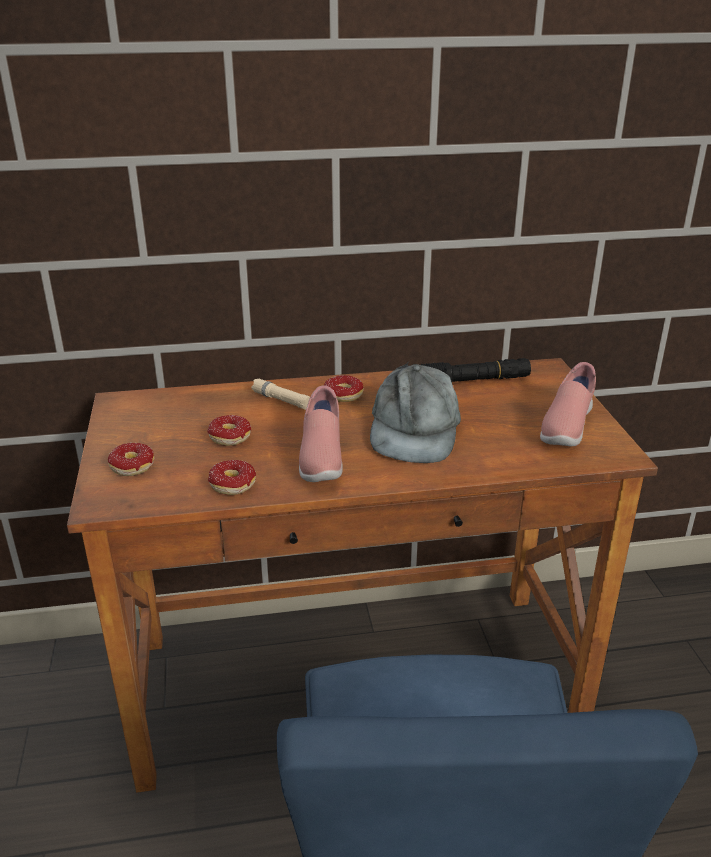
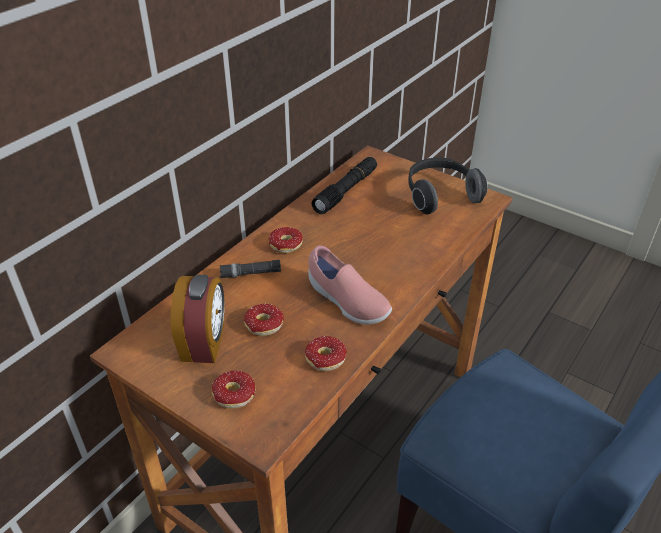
camera: 45 degrees left, 10 degrees up
beige flashlight [251,379,310,410] -> black flashlight [219,260,281,278]
grey cap [370,362,461,463] -> none
pink shoe [540,362,596,447] -> headphones [408,158,488,214]
none -> alarm clock [171,274,225,363]

